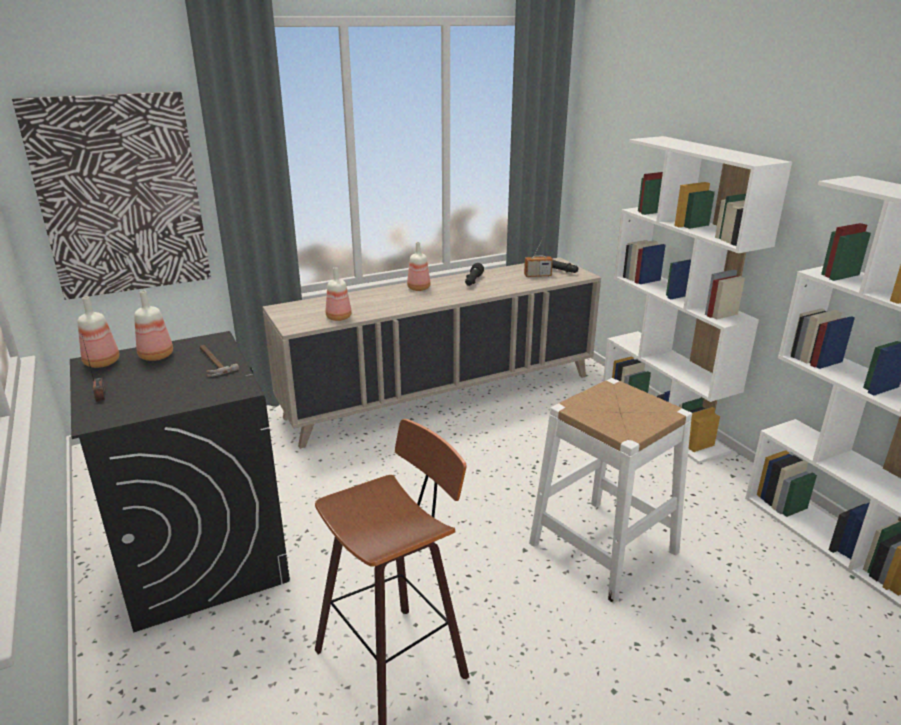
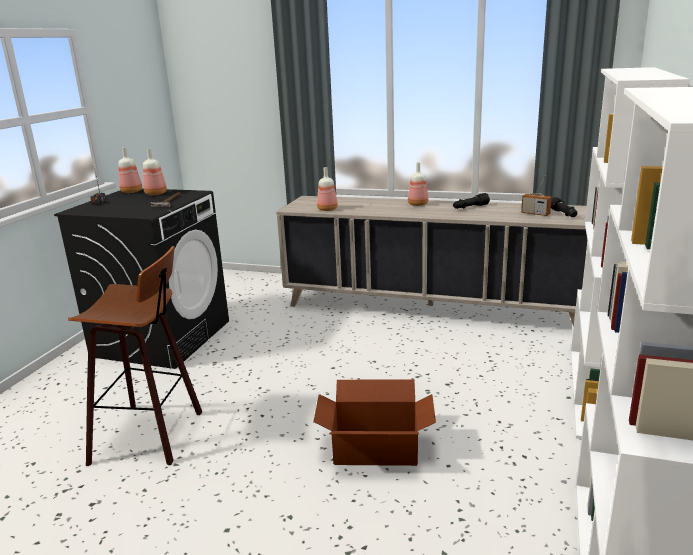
camera: 45 degrees right, 5 degrees down
picture [12,91,211,300] -> none
white stool [529,378,692,603] -> cardboard box [313,379,436,466]

